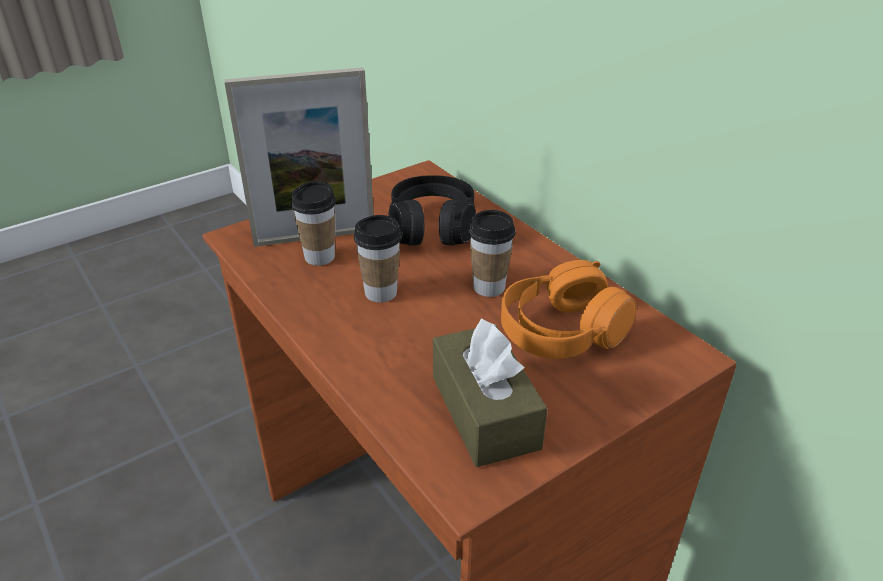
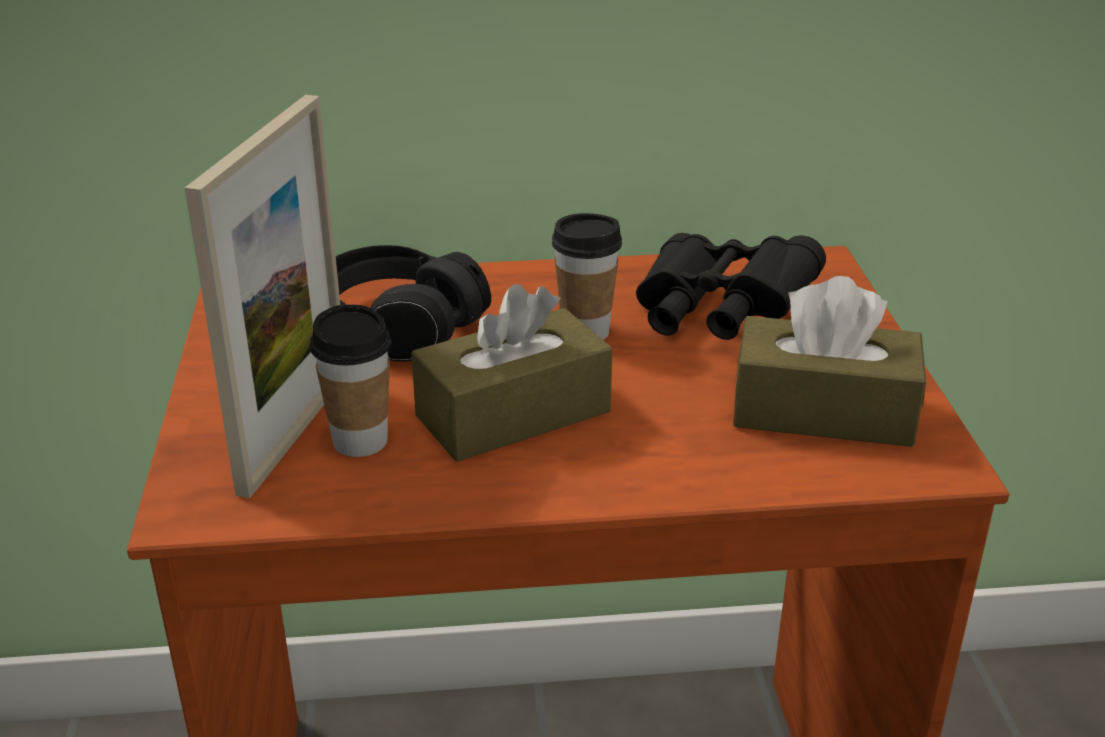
camera: 60 degrees left, 5 degrees down
cup [354,215,402,303] -> brown tissue box [411,284,612,462]
orange headphones [501,260,636,359] -> black binoculars [636,233,826,340]

